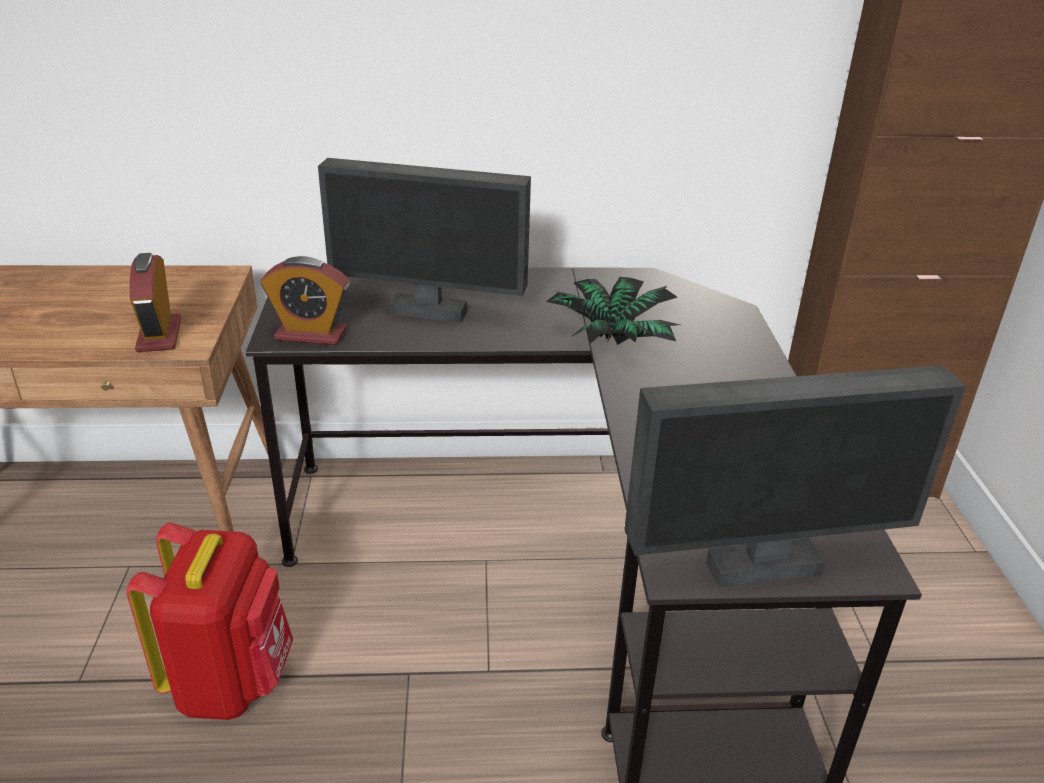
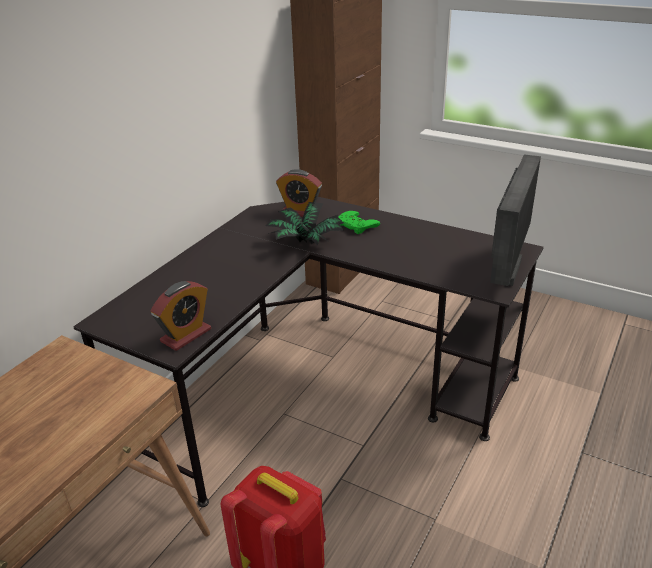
camera: 55 degrees left, 0 degrees up
alarm clock [130,253,181,352] -> alarm clock moved to [276,169,322,217]
monitor [318,158,531,323] -> none
none -> green game controller [338,211,380,234]

